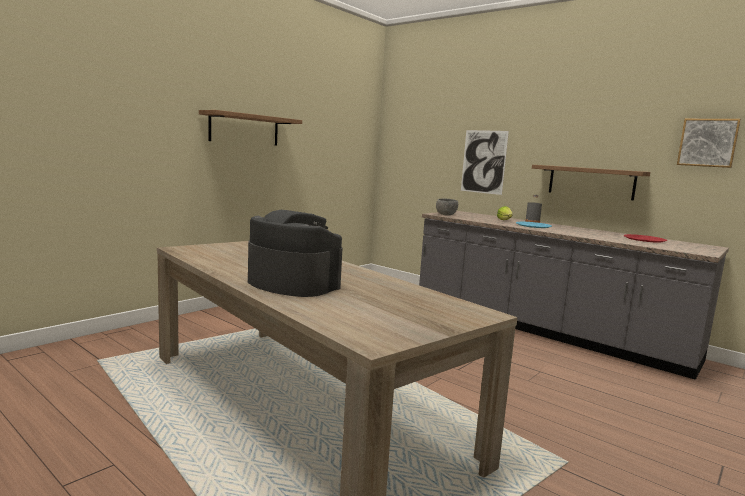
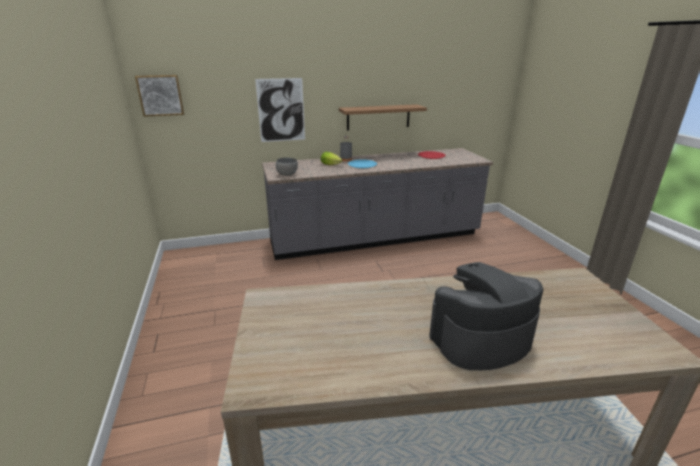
camera: 55 degrees left, 15 degrees up
shelf [199,110,302,146] -> none
picture [677,119,741,168] -> picture moved to [135,75,184,117]

